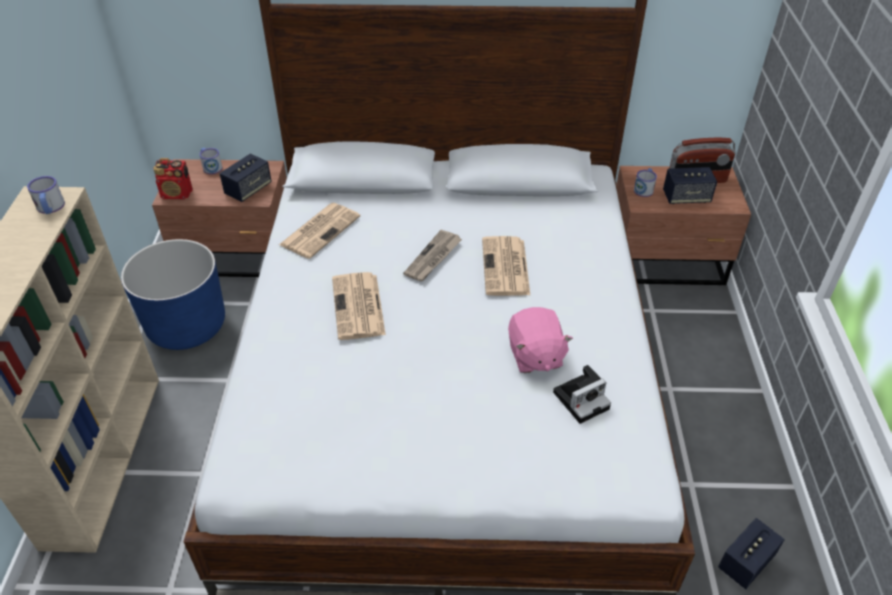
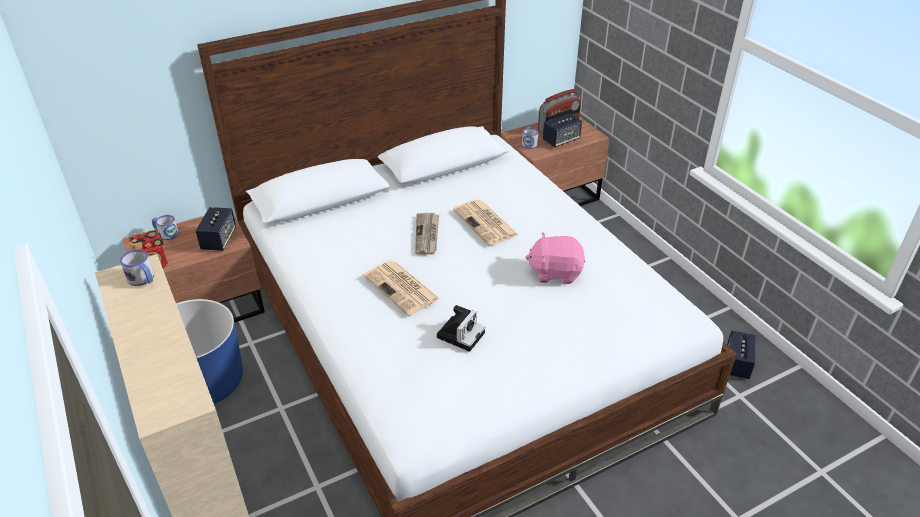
camera: 30 degrees left, 5 degrees down
newspaper [279,203,360,259] -> none
pink plush toy [508,307,573,373] -> pink plush toy turned 135 degrees clockwise [525,233,586,284]
camera [553,365,611,424] -> camera moved to [437,305,485,352]

